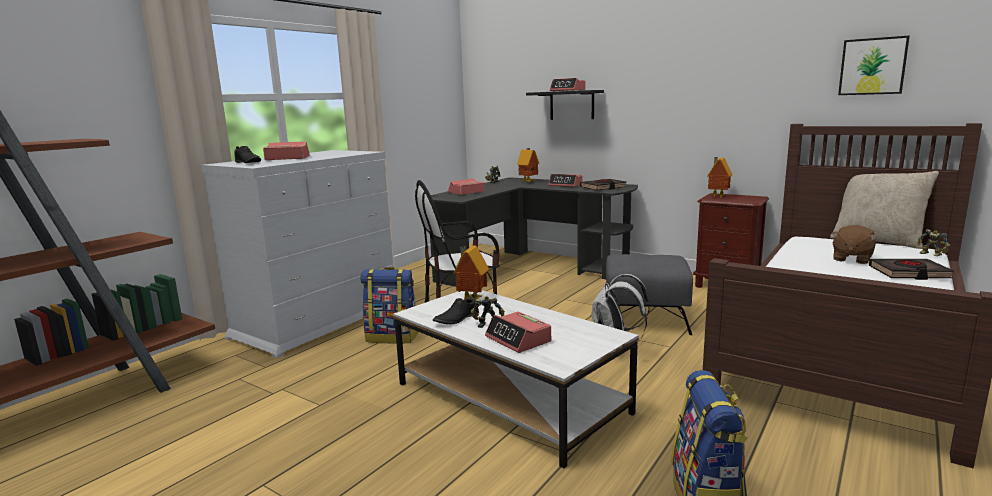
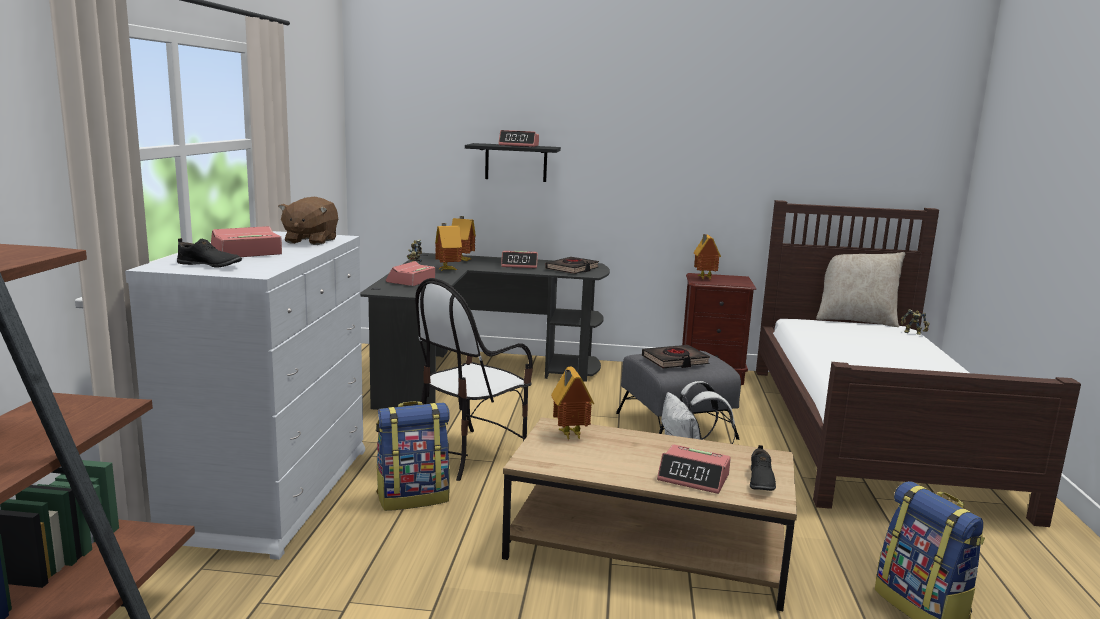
camera: 30 degrees left, 0 degrees up
white coffee table [393,290,639,468] -> brown coffee table [502,417,797,611]
black shoe [433,294,479,324] -> black shoe moved to [750,445,776,491]
toy robot [471,296,505,328] -> none
brown plush toy [831,225,877,264] -> brown plush toy moved to [278,197,338,245]
picture [838,35,910,95] -> none
black book [869,259,954,280] -> black book moved to [642,345,710,369]
none -> toy house [435,223,462,271]

